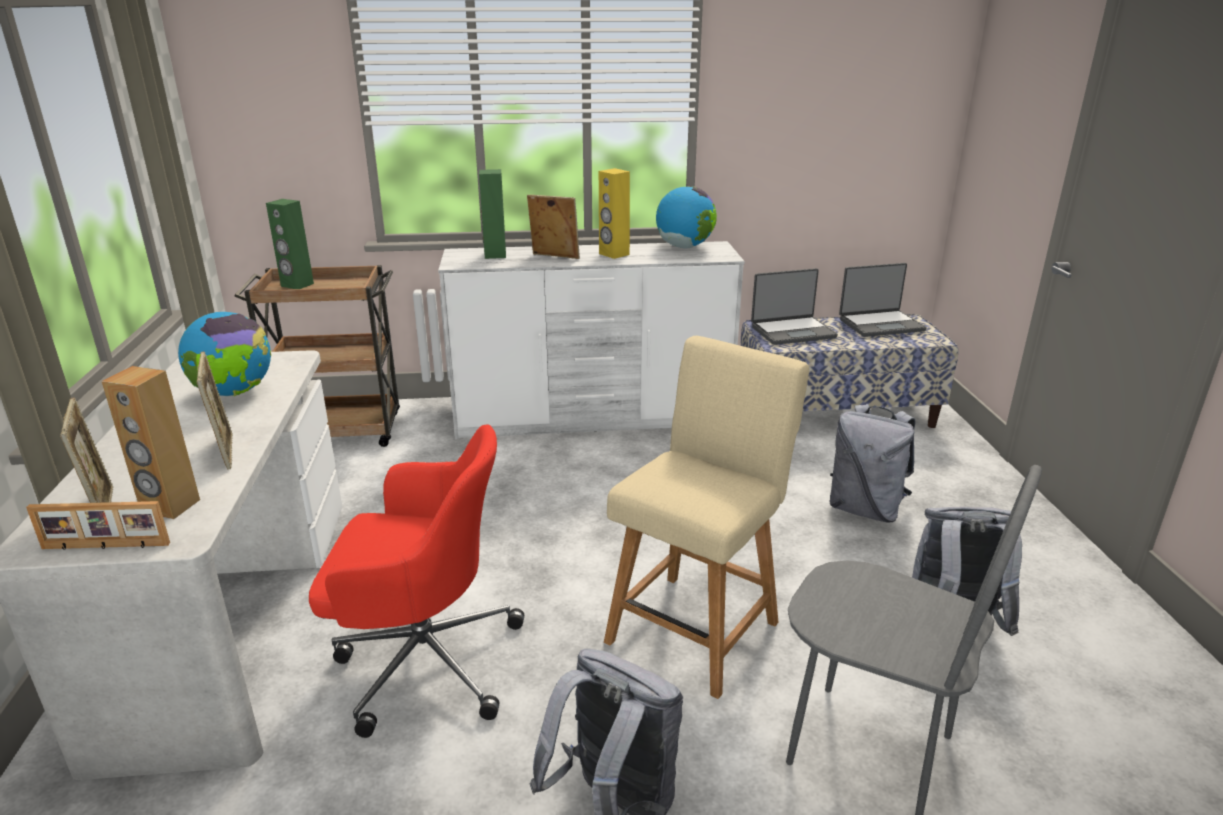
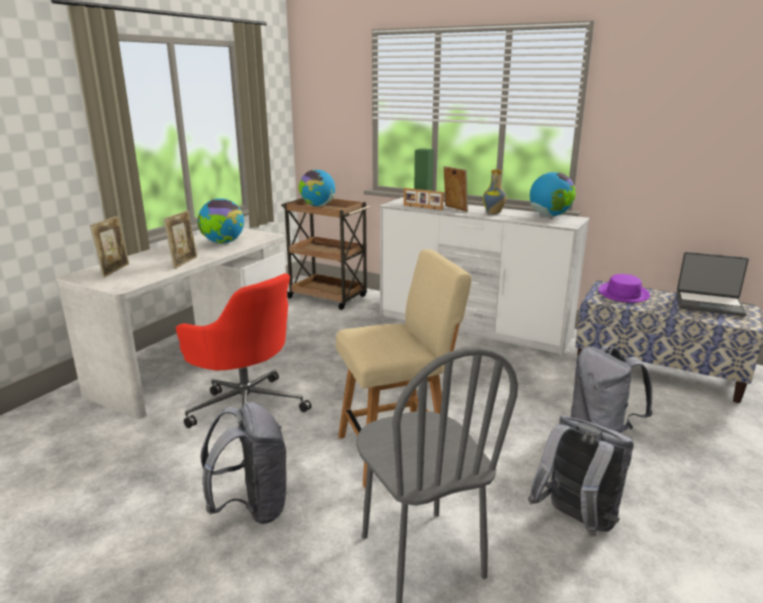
camera: 35 degrees right, 5 degrees down
picture frame [26,501,170,550] -> picture frame moved to [404,188,443,210]
brown speaker [102,366,200,519] -> none
green speaker [266,199,314,289] -> globe [299,170,335,207]
yellow speaker [599,168,630,259] -> vase [483,169,507,214]
laptop [751,268,838,345] -> purple hat [599,274,650,303]

